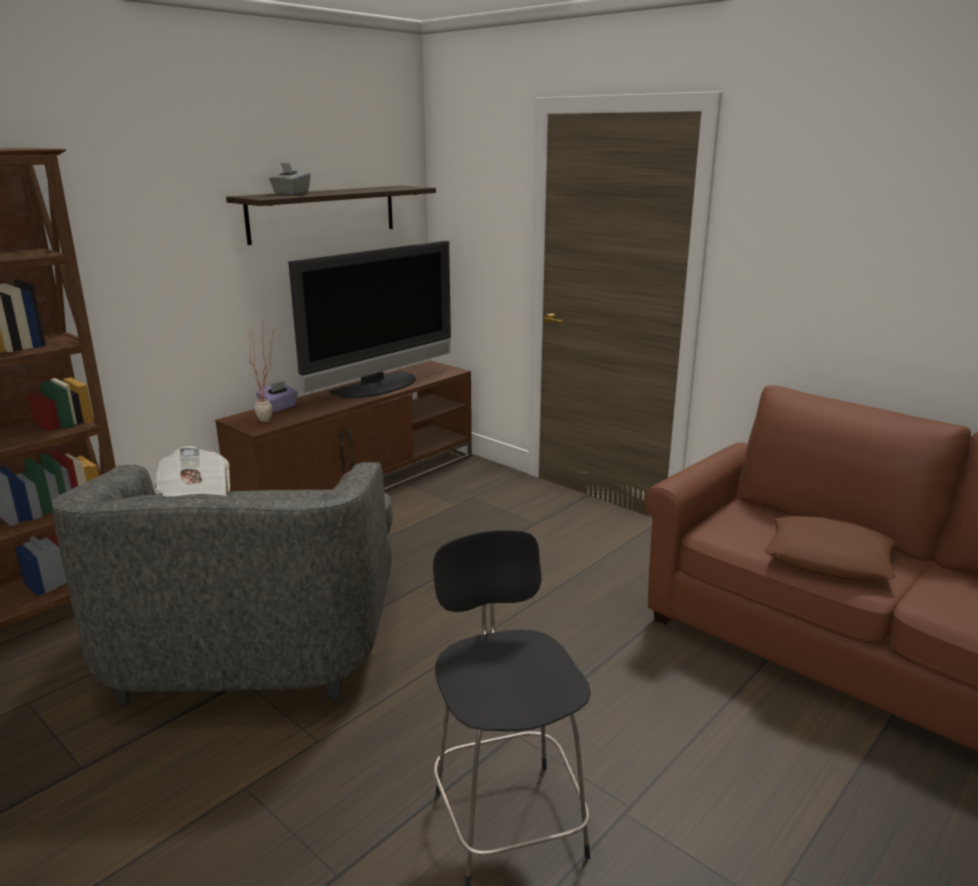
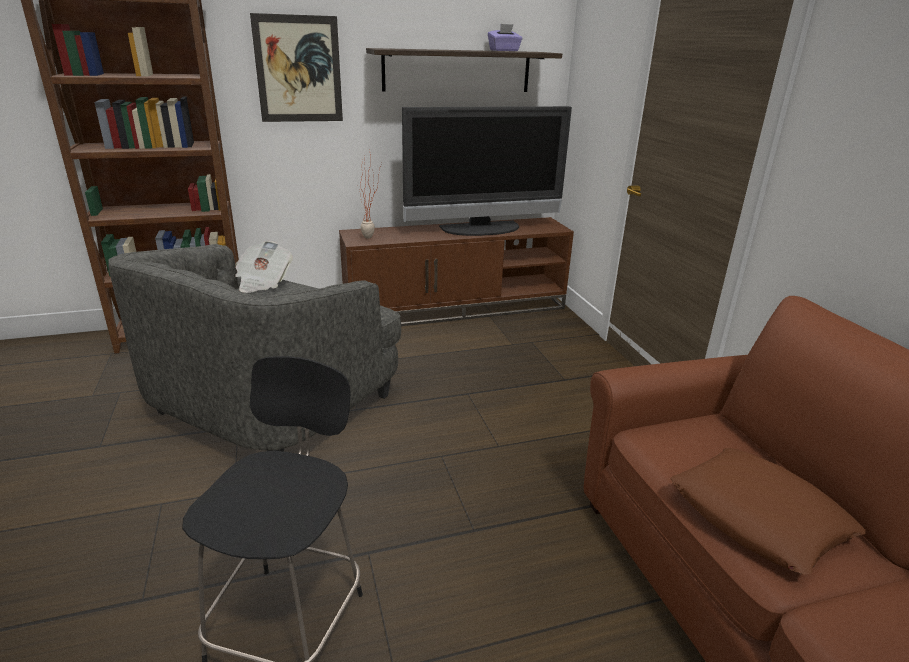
camera: 30 degrees right, 5 degrees up
purple tissue box [256,381,298,413] -> purple tissue box moved to [488,24,523,51]
grey tissue box [269,163,310,195] -> none
none -> picture [250,13,343,122]

